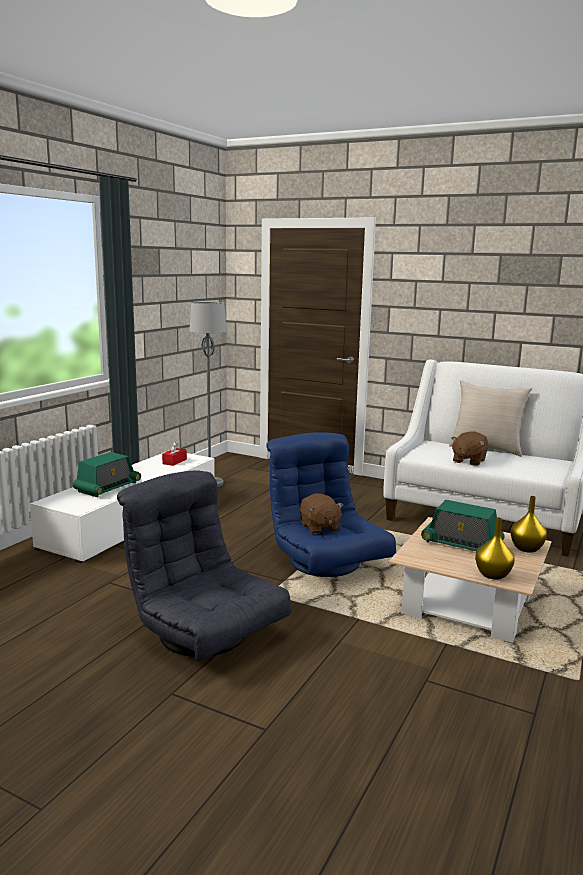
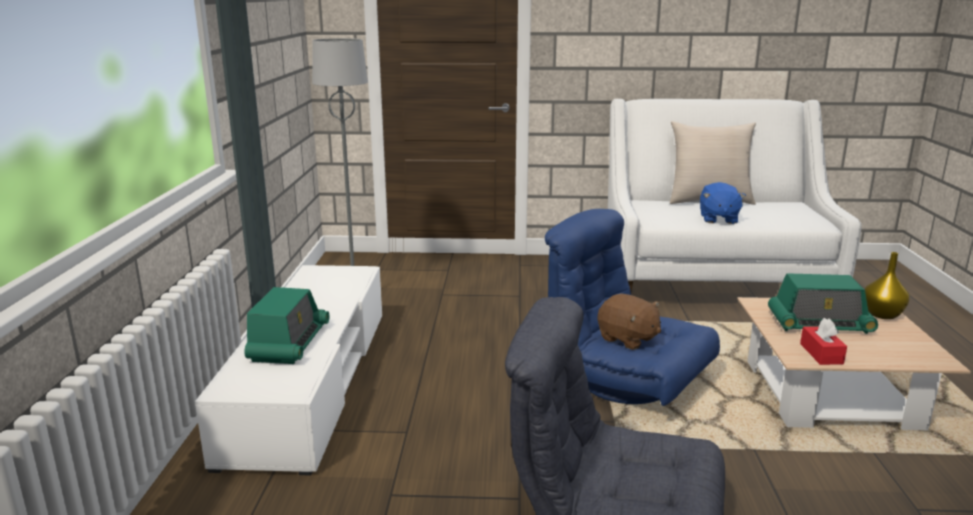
camera: 25 degrees left, 5 degrees up
red tissue box [162,442,187,466] -> red tissue box moved to [800,318,847,365]
brown plush toy [451,431,488,466] -> blue plush toy [700,182,746,224]
yellow vase [475,517,515,580] -> none

